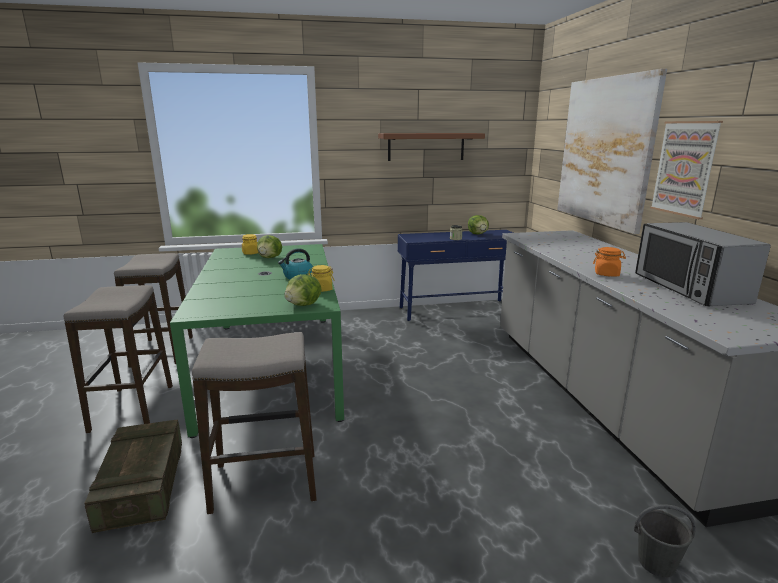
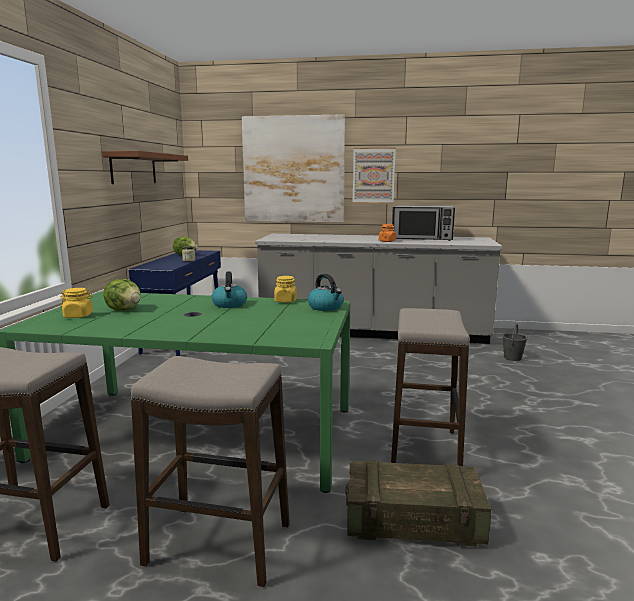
camera: 70 degrees left, 5 degrees down
lettuce [284,274,322,306] -> kettle [308,274,343,311]

